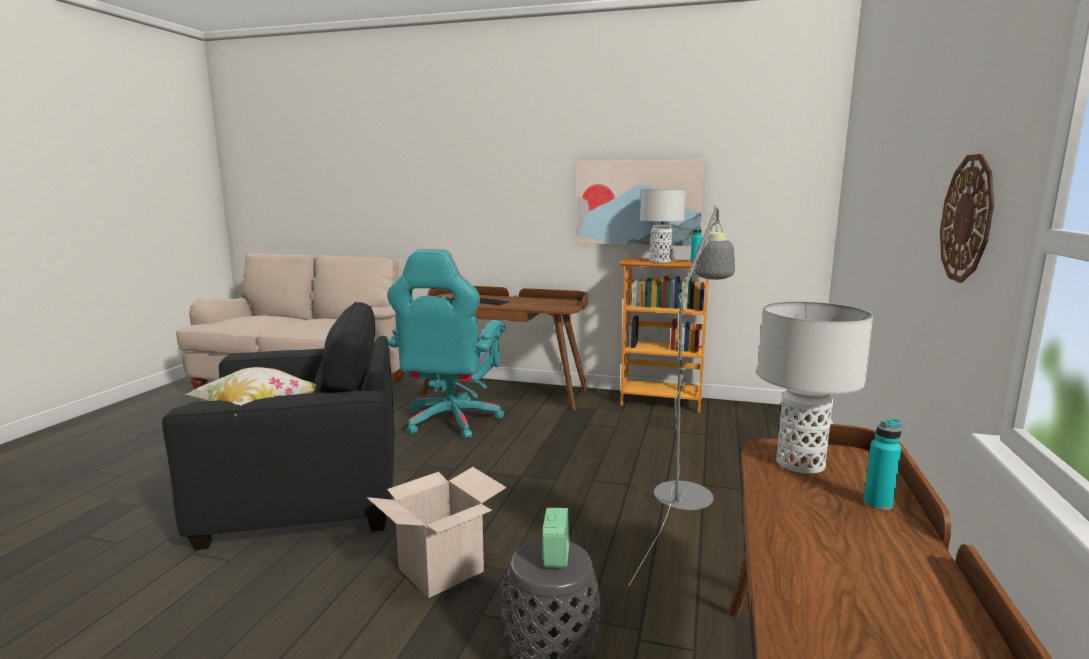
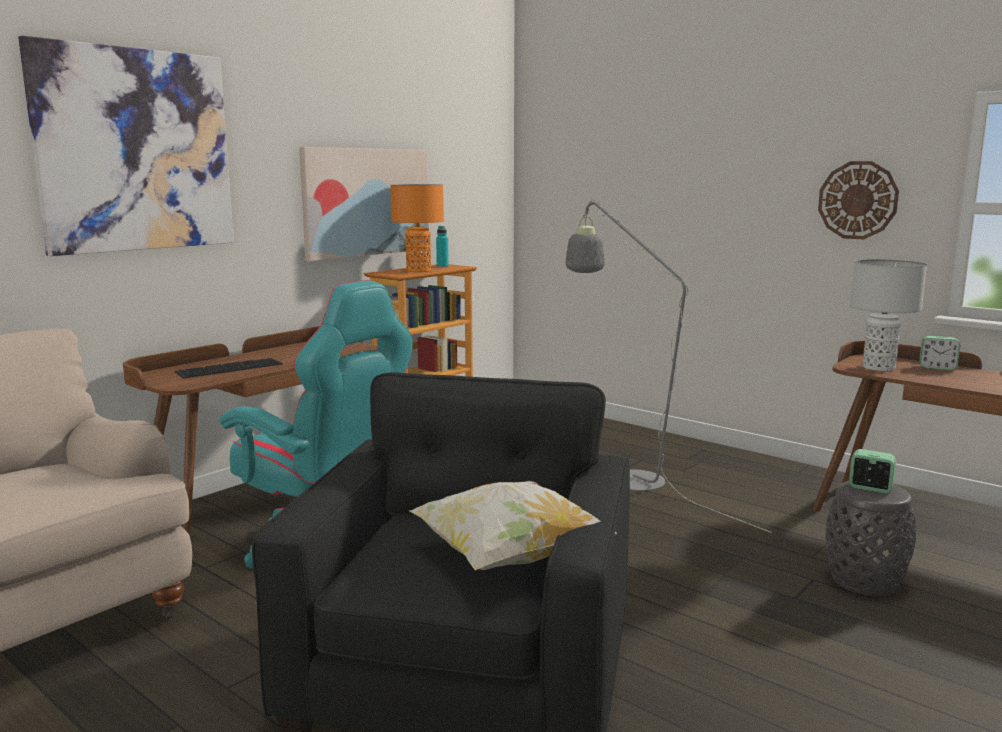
camera: 65 degrees left, 0 degrees up
cardboard box [367,467,507,598] -> none
white table lamp [640,189,686,263] -> orange table lamp [390,184,444,272]
turquoise bottle [863,419,902,510] -> alarm clock [919,336,960,370]
none -> picture [18,36,234,256]

